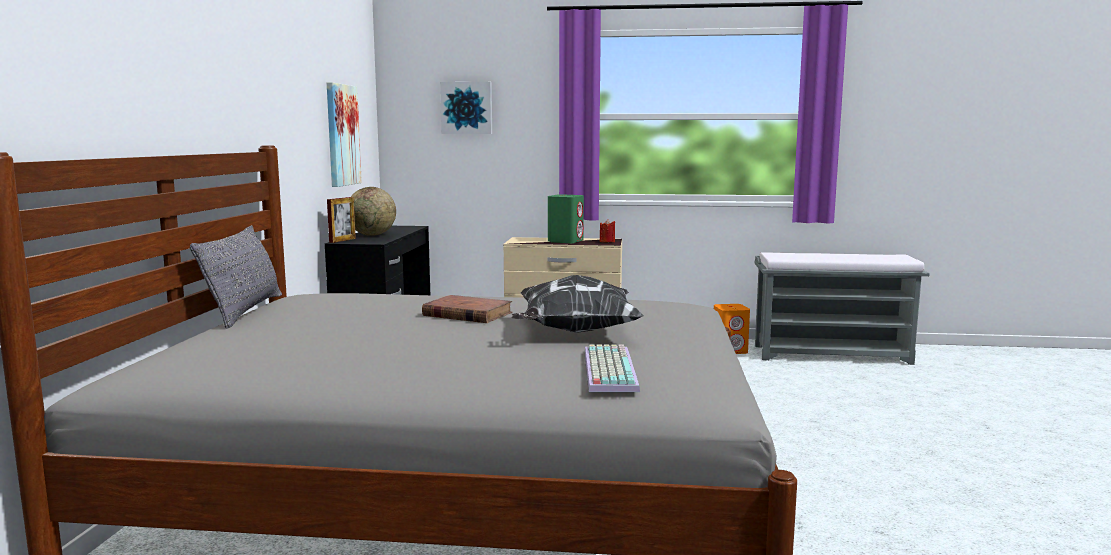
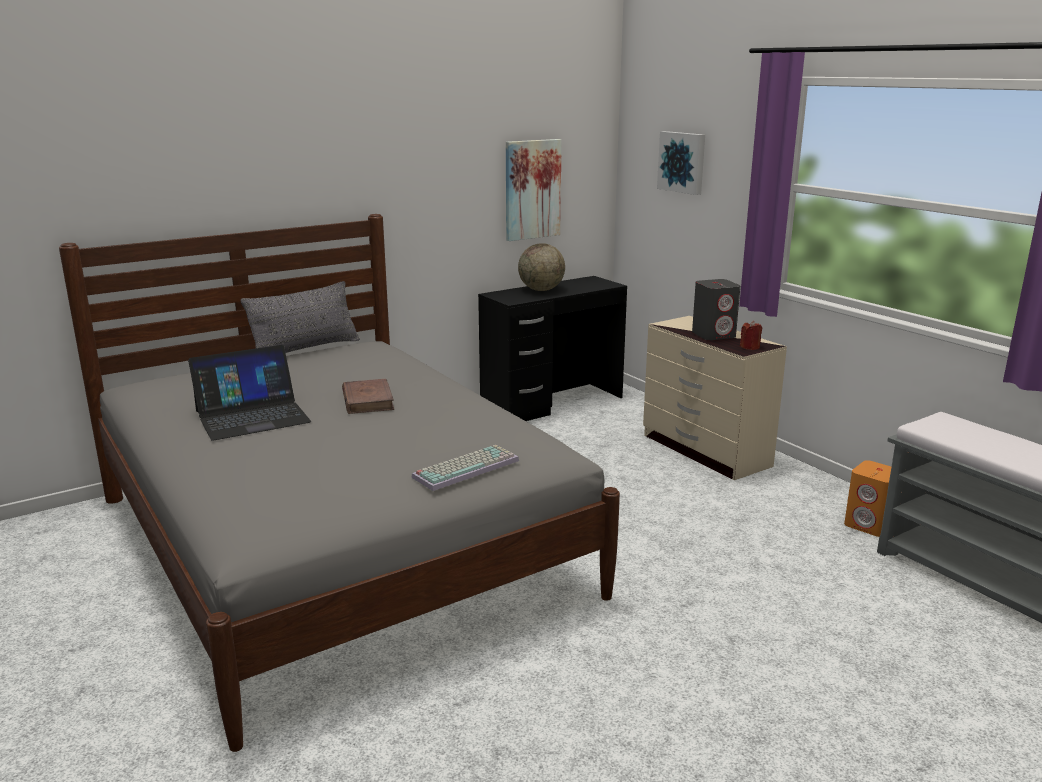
camera: 50 degrees right, 10 degrees up
picture frame [327,197,356,243] -> none
pillow [511,275,644,333] -> none
green speaker [548,194,584,243] -> grey speaker [692,279,740,340]
keyboard [584,344,640,392] -> keyboard moved to [411,445,519,491]
none -> laptop [188,345,311,440]

